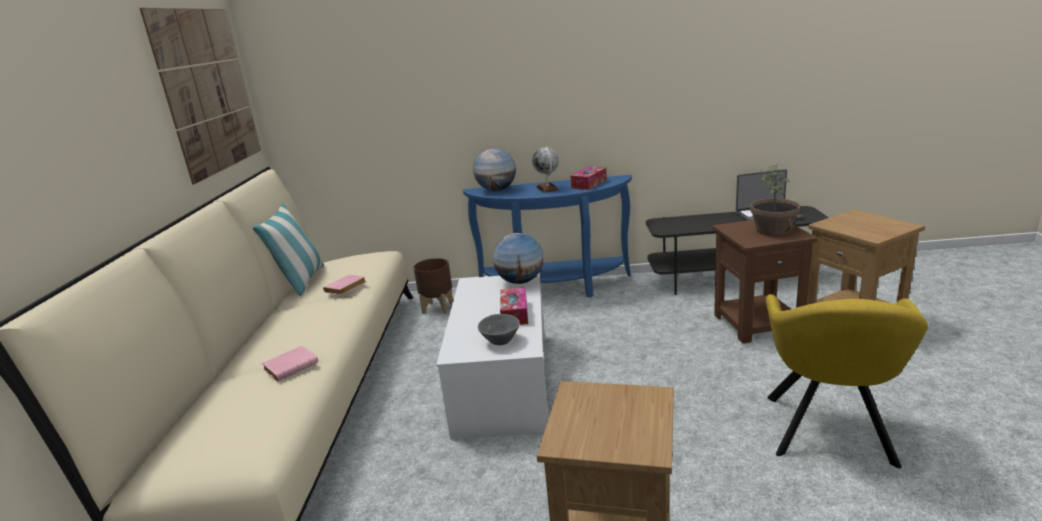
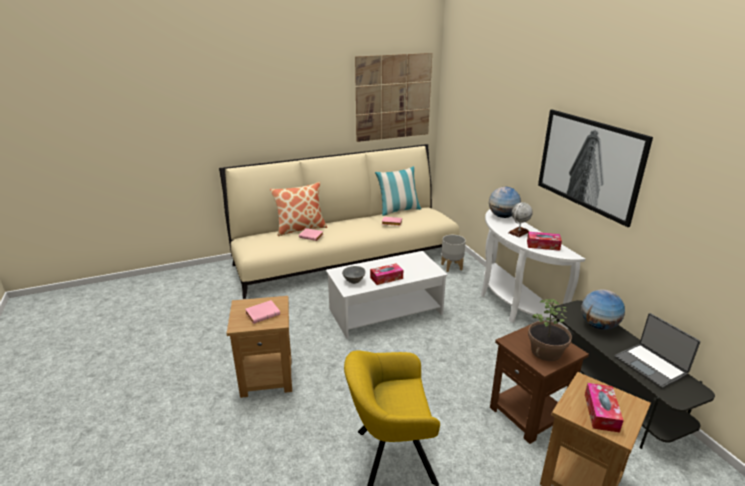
camera: 65 degrees right, 5 degrees up
brown planter [414,258,453,314] -> grey planter [441,235,466,272]
blue console table [463,175,632,297] -> white console table [481,209,585,328]
globe [493,233,544,284] -> globe moved to [581,289,625,330]
none -> pink book [245,300,280,324]
none -> pillow [270,182,327,236]
none -> picture [538,110,653,227]
none -> tissue box [585,383,624,433]

